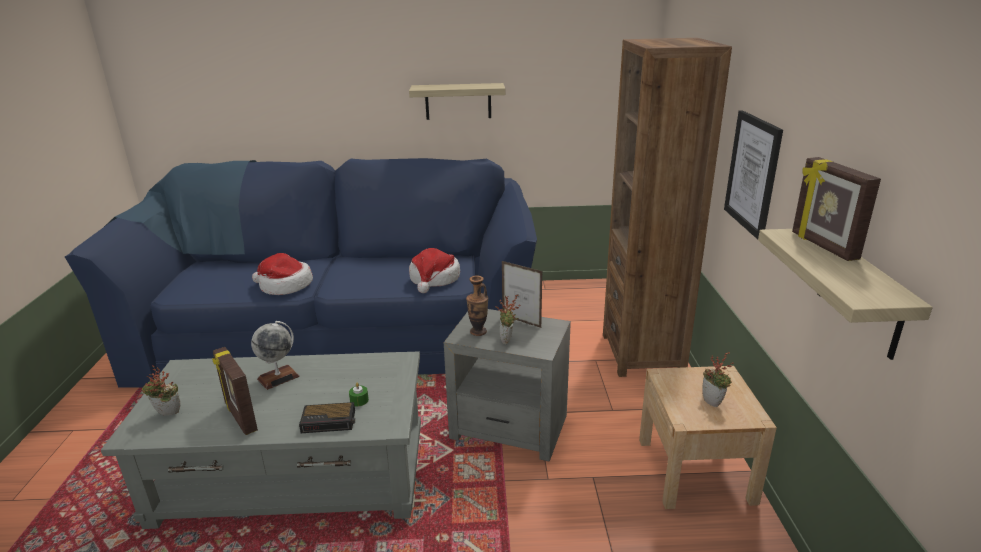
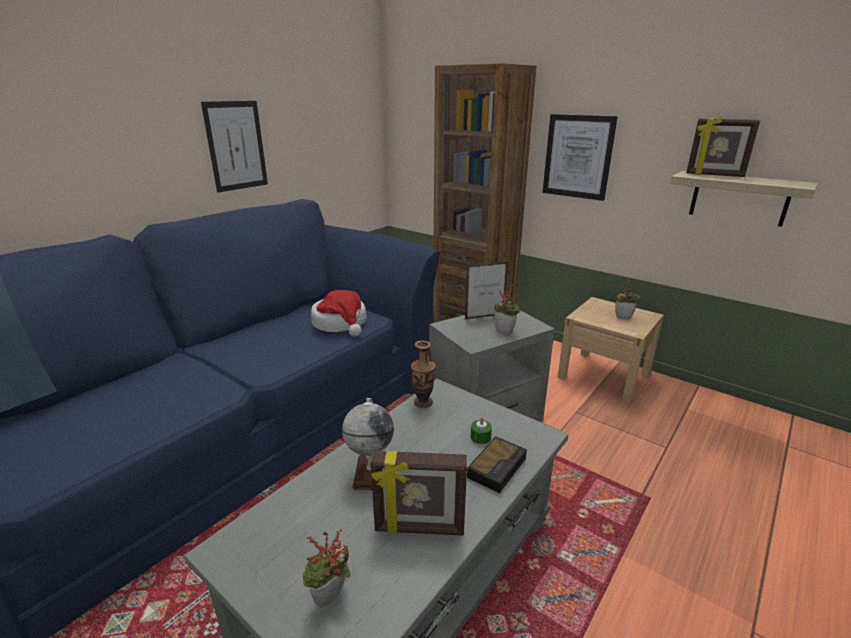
camera: 50 degrees left, 0 degrees up
hat [252,253,313,295] -> none
shelf [409,83,505,120] -> picture [201,101,268,192]
vase [466,275,488,336] -> vase moved to [411,341,436,408]

